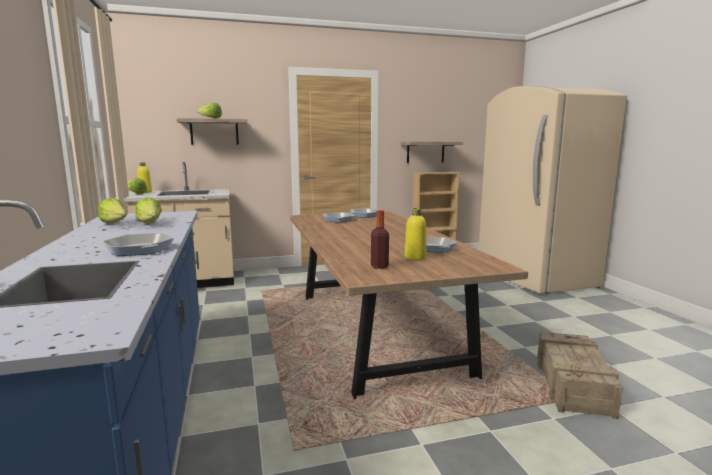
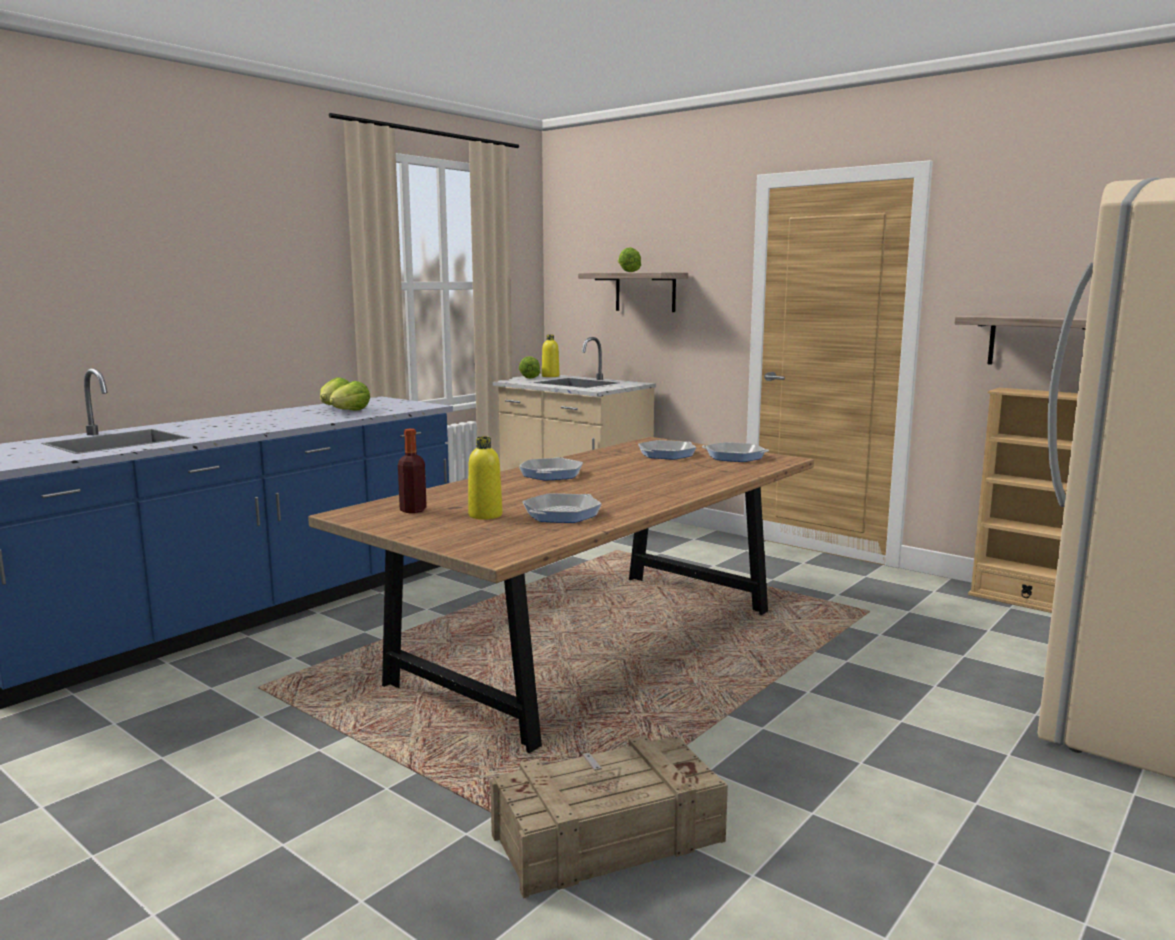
camera: 55 degrees right, 0 degrees up
frying pan [103,233,174,256] -> frying pan moved to [519,457,583,481]

